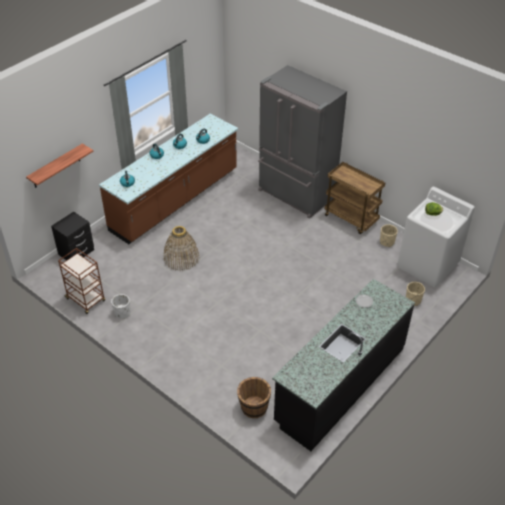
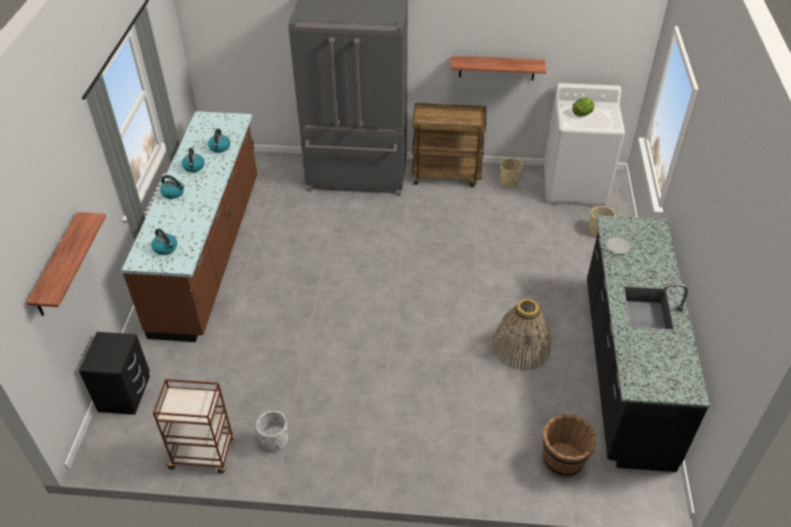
camera: 35 degrees left, 0 degrees up
basket [163,226,200,271] -> basket moved to [492,299,551,371]
none -> shelf [450,56,546,80]

